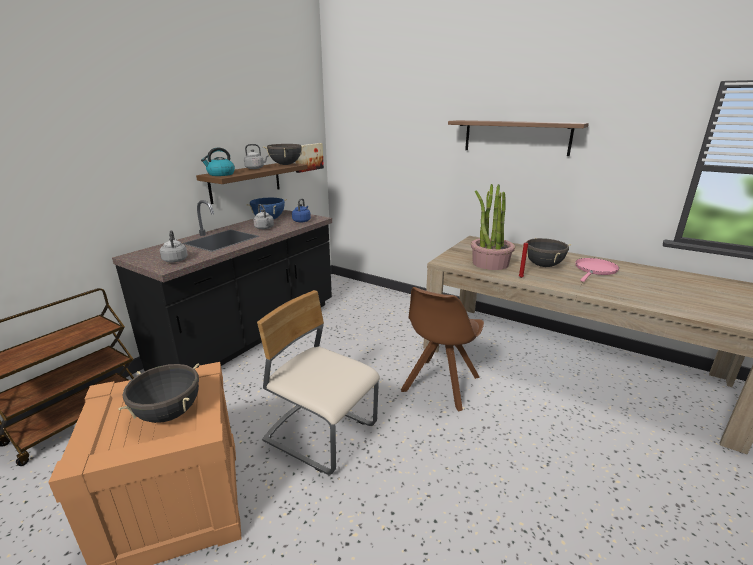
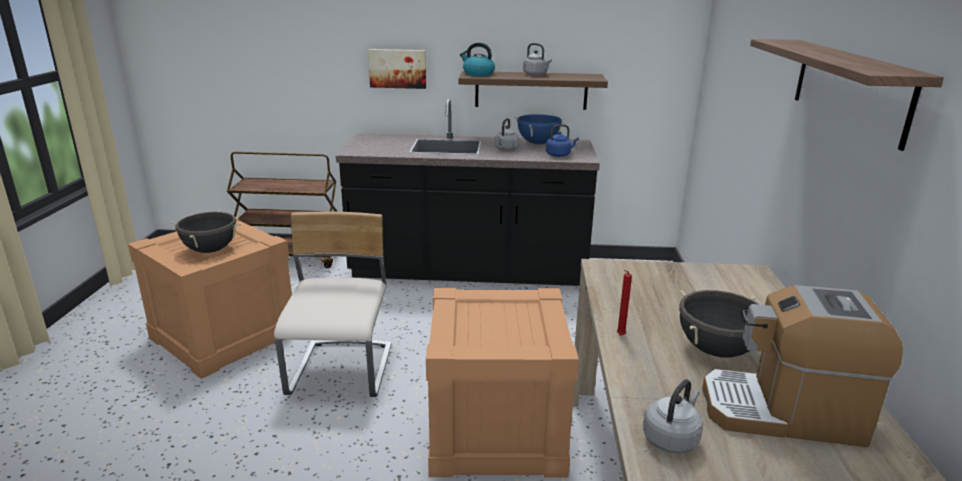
camera: 60 degrees right, 0 degrees up
grey kettle [160,230,188,262] -> grey kettle moved to [643,379,703,453]
black cooking pot [263,144,305,165] -> none
picture [295,143,324,173] -> picture moved to [368,49,426,89]
brown chair [401,287,484,412] -> crate [426,288,579,477]
potted plant [471,184,515,270] -> none
pink frying pan [575,258,619,282] -> coffee machine [702,285,903,447]

